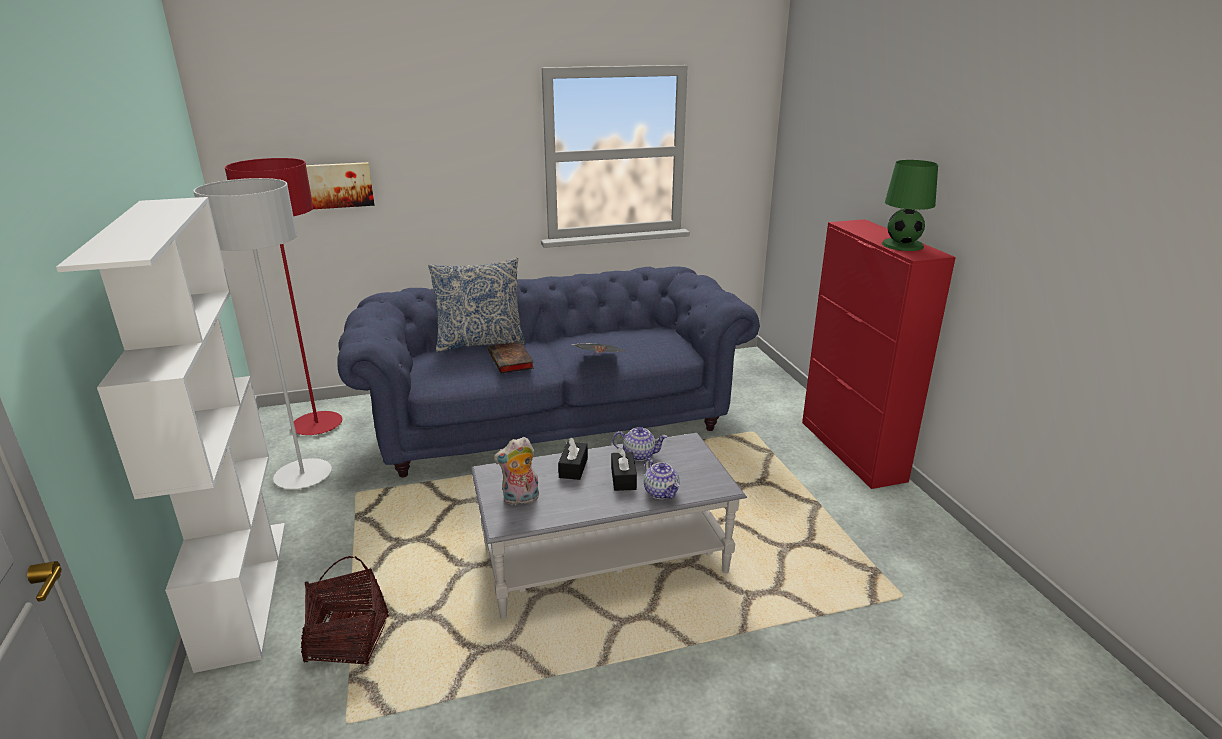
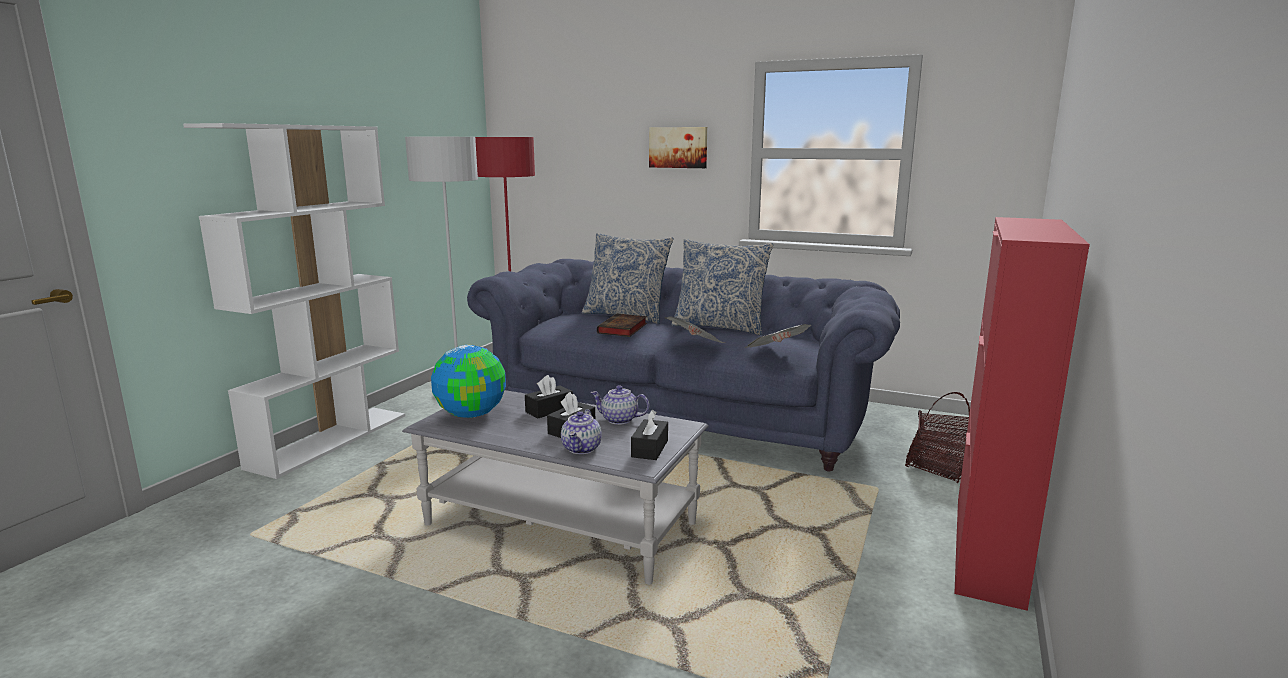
camera: 40 degrees right, 10 degrees down
basket [301,556,389,666] -> basket moved to [905,392,970,483]
picture [306,162,374,209] -> picture moved to [649,127,707,168]
plush toy [494,437,539,505] -> globe [431,345,506,418]
teapot [612,427,667,461] -> teapot turned 150 degrees clockwise [590,385,649,425]
green table lamp [882,160,938,251] -> none
none -> black tissue box [631,410,668,460]
none -> pillow [671,239,773,335]
none -> newspaper [744,324,812,348]

